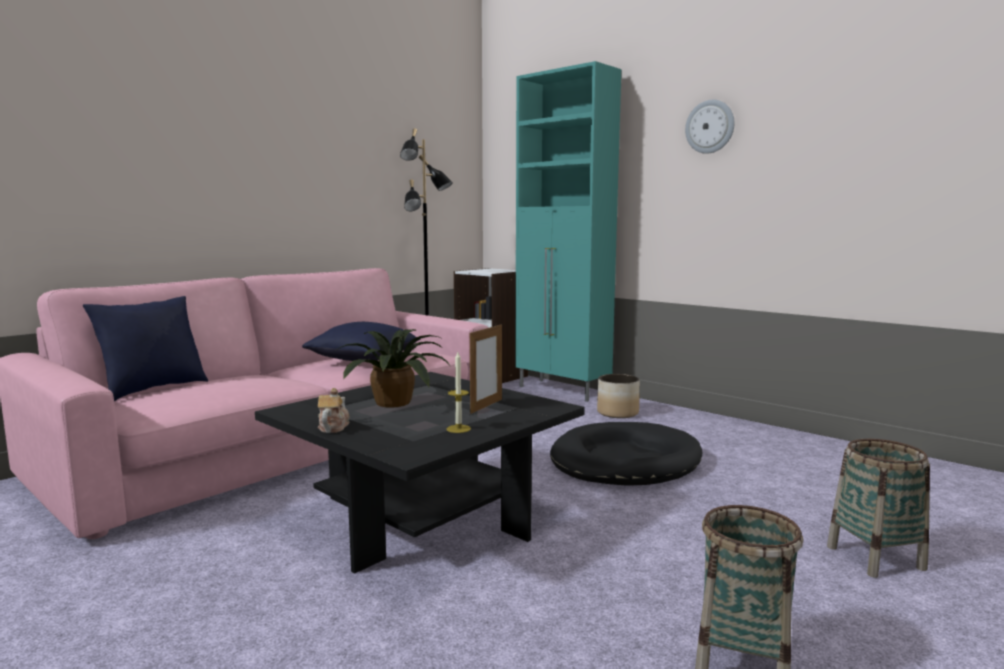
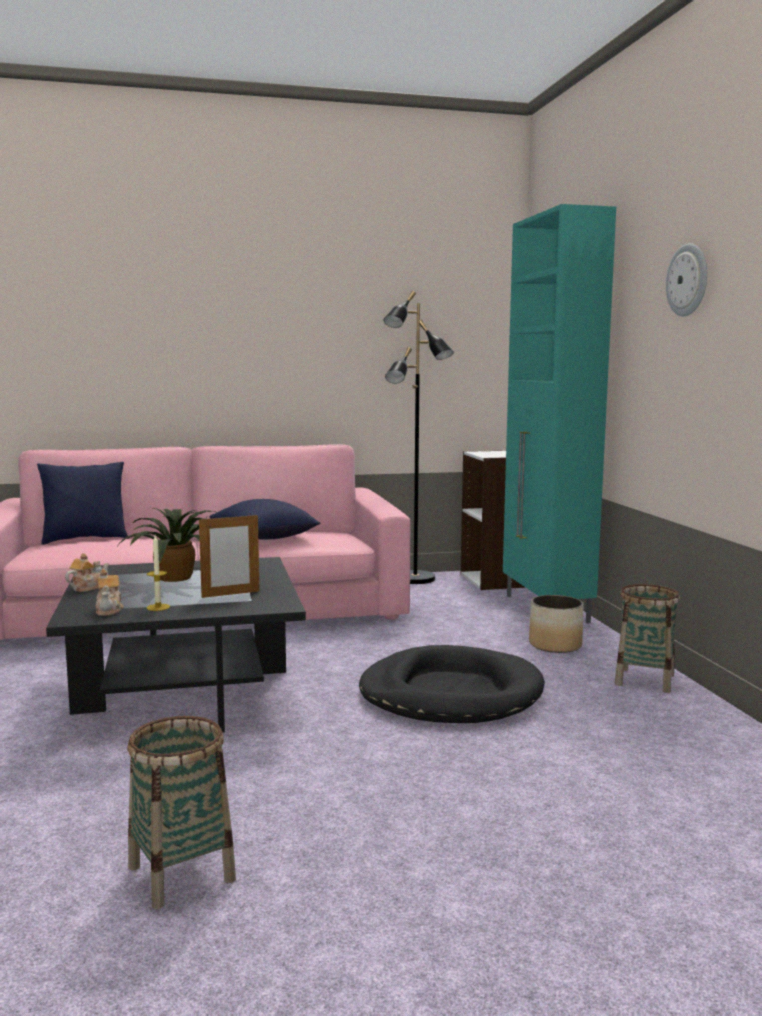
camera: 35 degrees right, 0 degrees up
basket [827,439,930,578] -> basket moved to [615,584,680,693]
none -> teapot [95,569,124,616]

